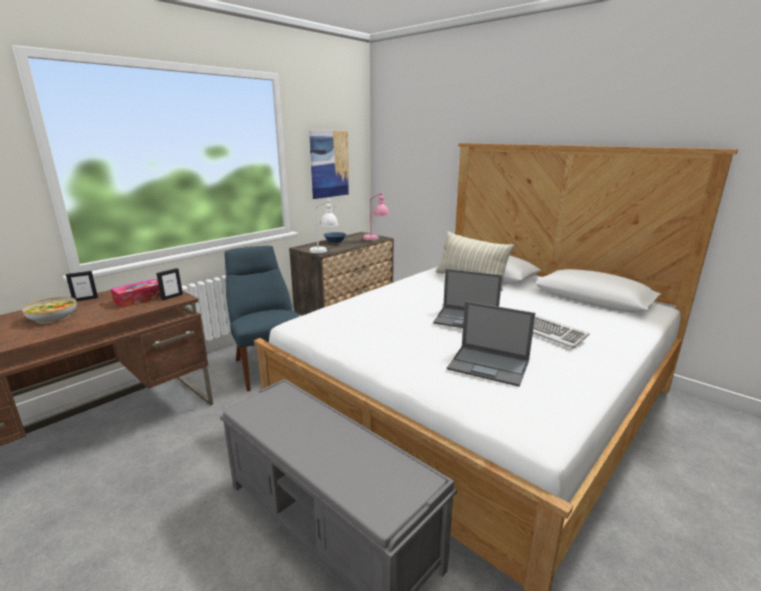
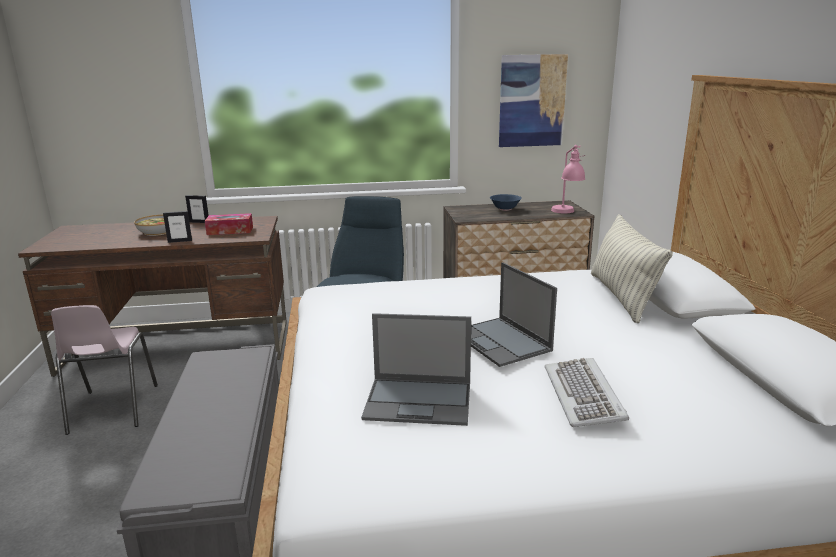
camera: 40 degrees right, 0 degrees up
picture frame [156,268,183,301] -> picture frame moved to [163,211,192,243]
white table lamp [309,199,338,253] -> none
laptop [447,301,535,387] -> laptop turned 60 degrees counterclockwise [361,313,471,426]
none -> pink chair [51,305,158,435]

